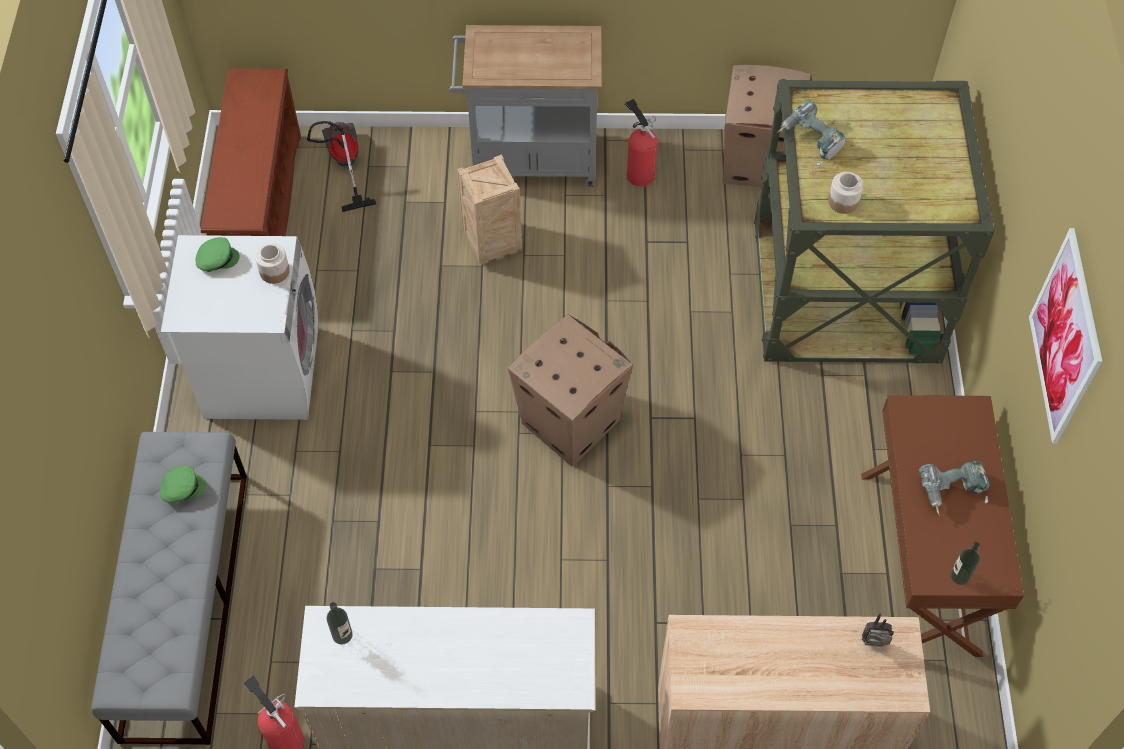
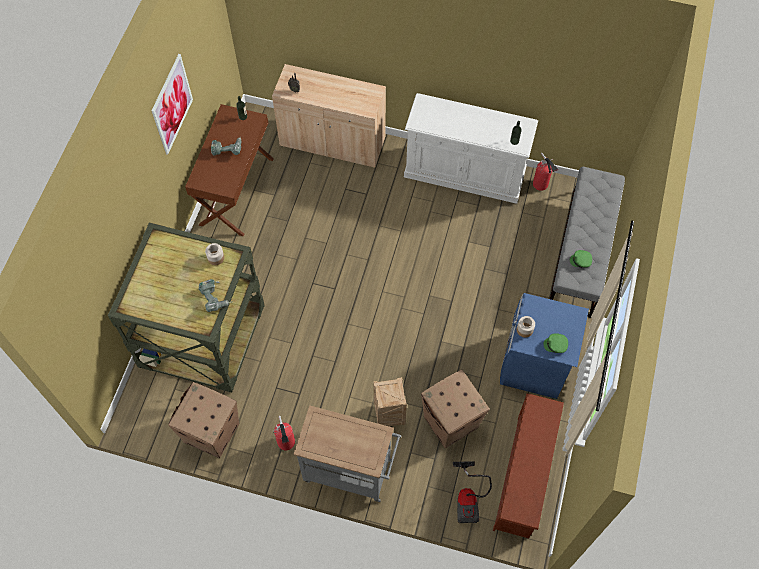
camera: 165 degrees left, 5 degrees up
white washing machine [161,235,318,420] -> blue washing machine [500,293,589,399]
cardboard box [508,314,633,466] -> cardboard box moved to [421,369,490,448]

